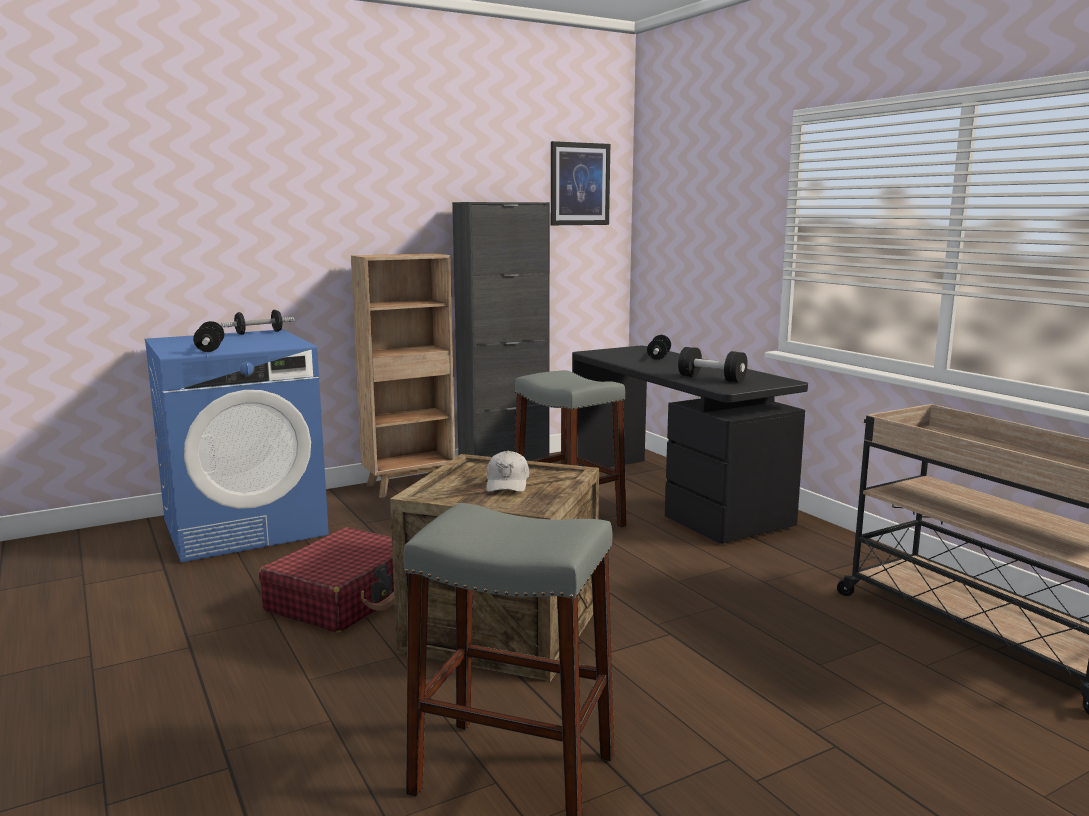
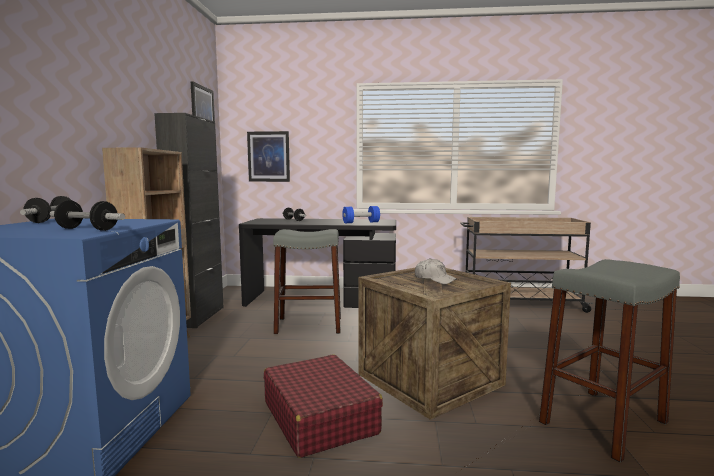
camera: 55 degrees left, 5 degrees down
black dumbbell [678,347,748,383] -> blue dumbbell [342,206,380,223]
none -> picture [247,131,290,182]

